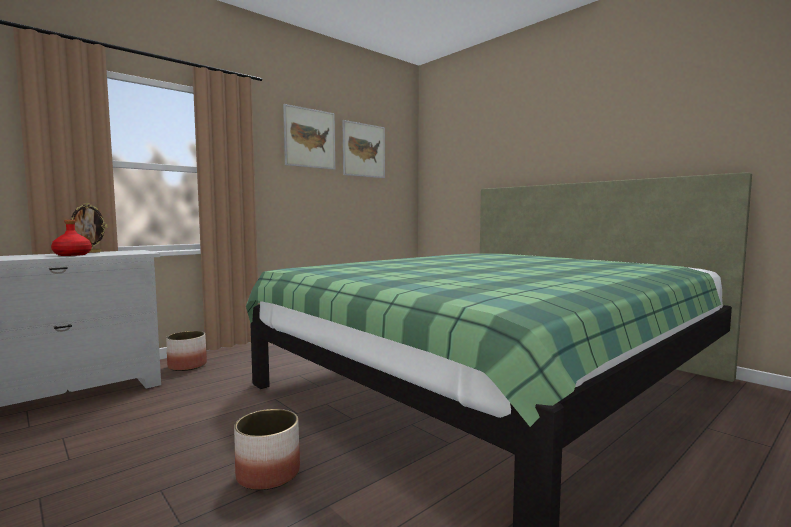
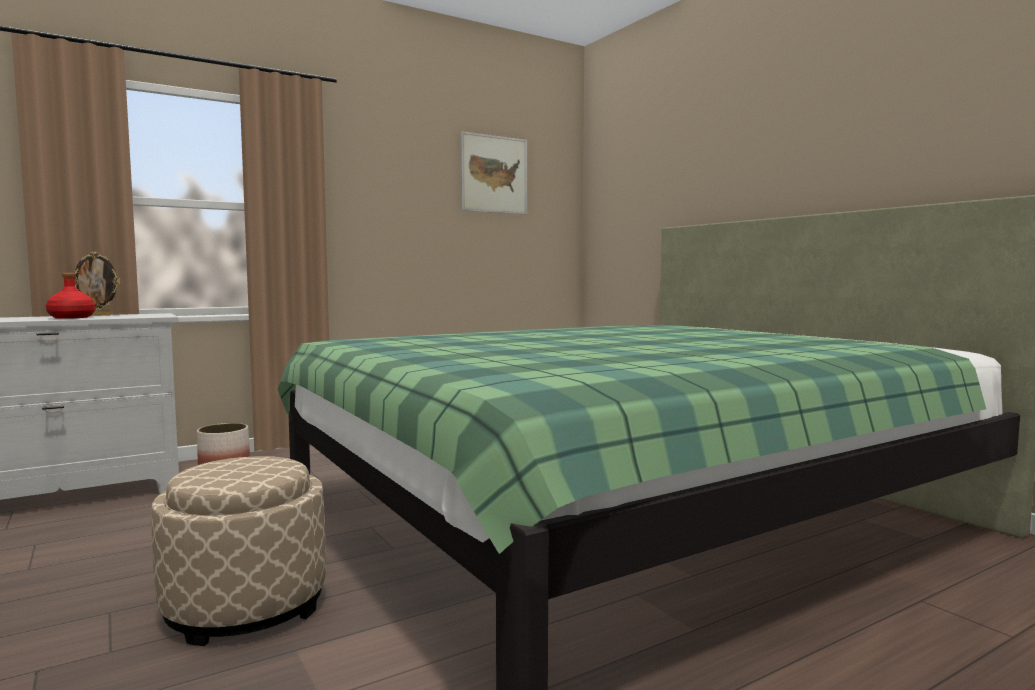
camera: 10 degrees right, 0 degrees up
planter [234,409,300,490] -> beige ottoman [151,456,326,646]
picture [283,104,335,170] -> none

